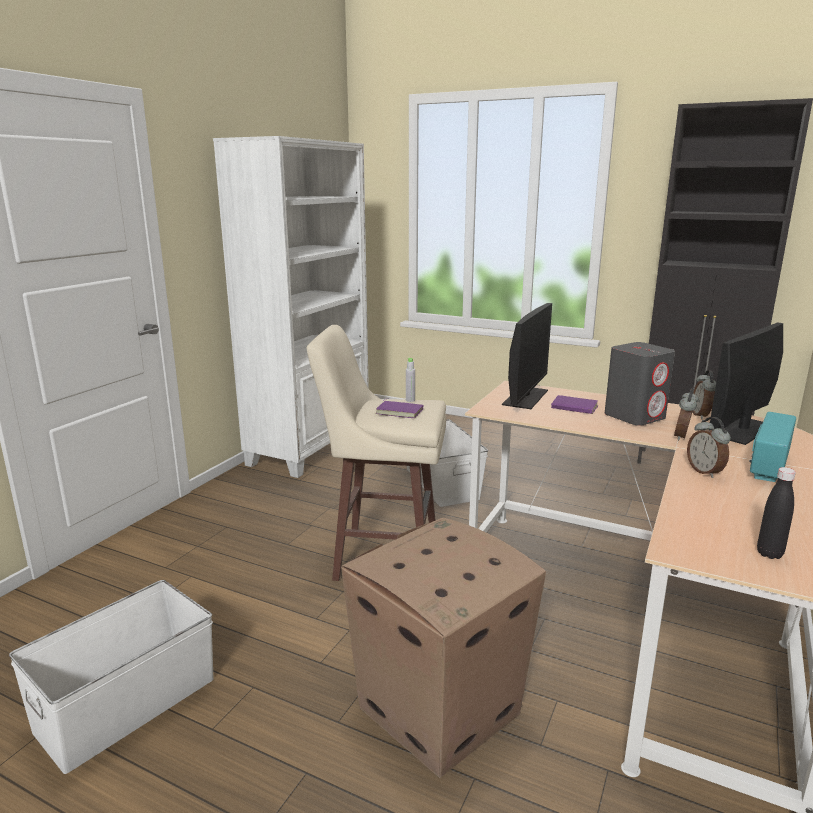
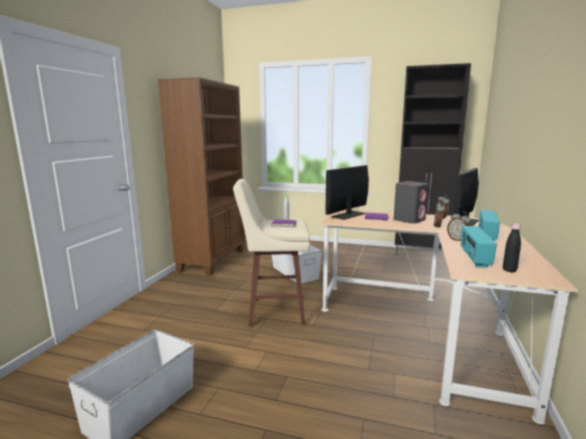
camera: 10 degrees left, 5 degrees down
white bookcase [213,136,369,478] -> brown bookcase [158,77,245,276]
cardboard box [341,518,546,778] -> none
monitor [502,303,552,409] -> monitor turned 150 degrees counterclockwise [325,165,369,220]
none -> radio [461,226,497,268]

